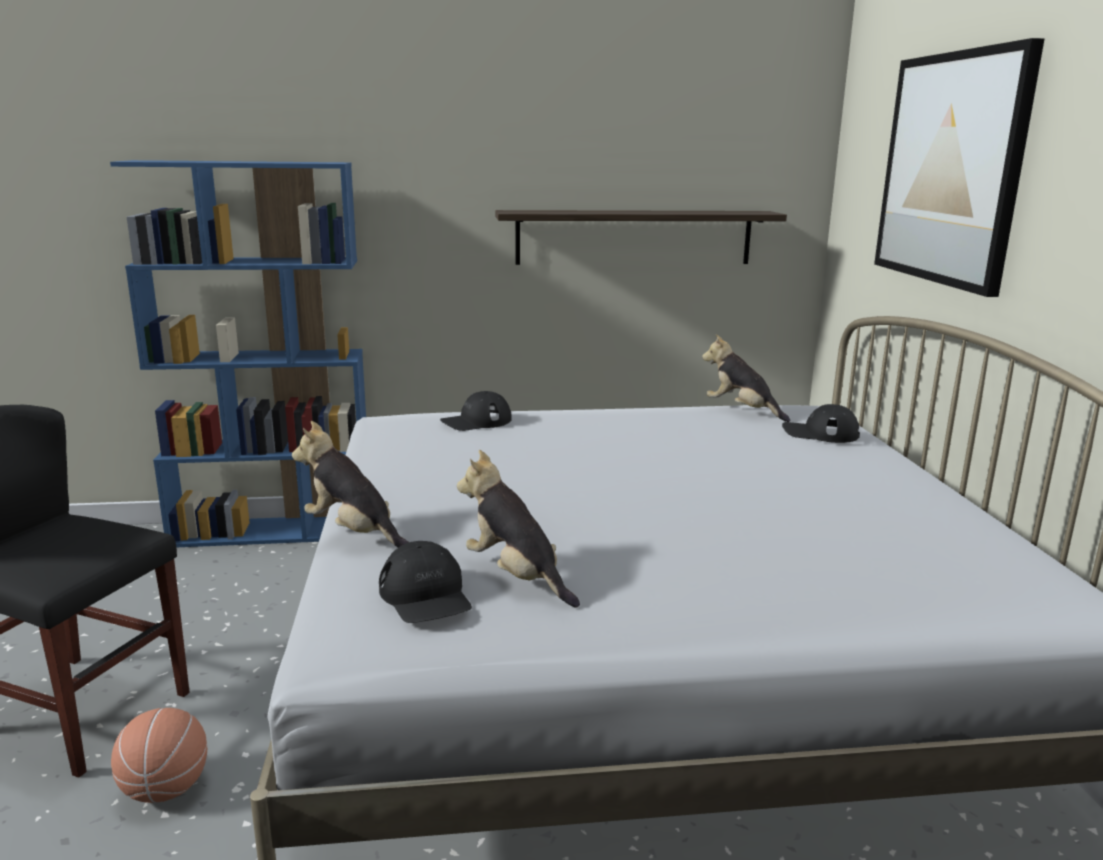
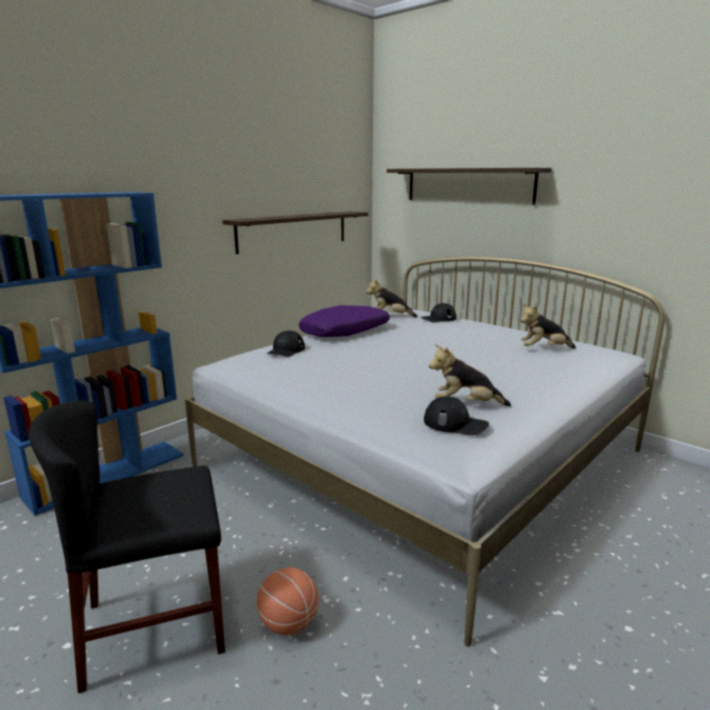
camera: 40 degrees left, 0 degrees up
plush toy [292,421,409,547] -> plush toy moved to [520,304,576,348]
picture [874,38,1044,297] -> shelf [387,168,552,205]
none -> purple pillow [299,305,390,337]

